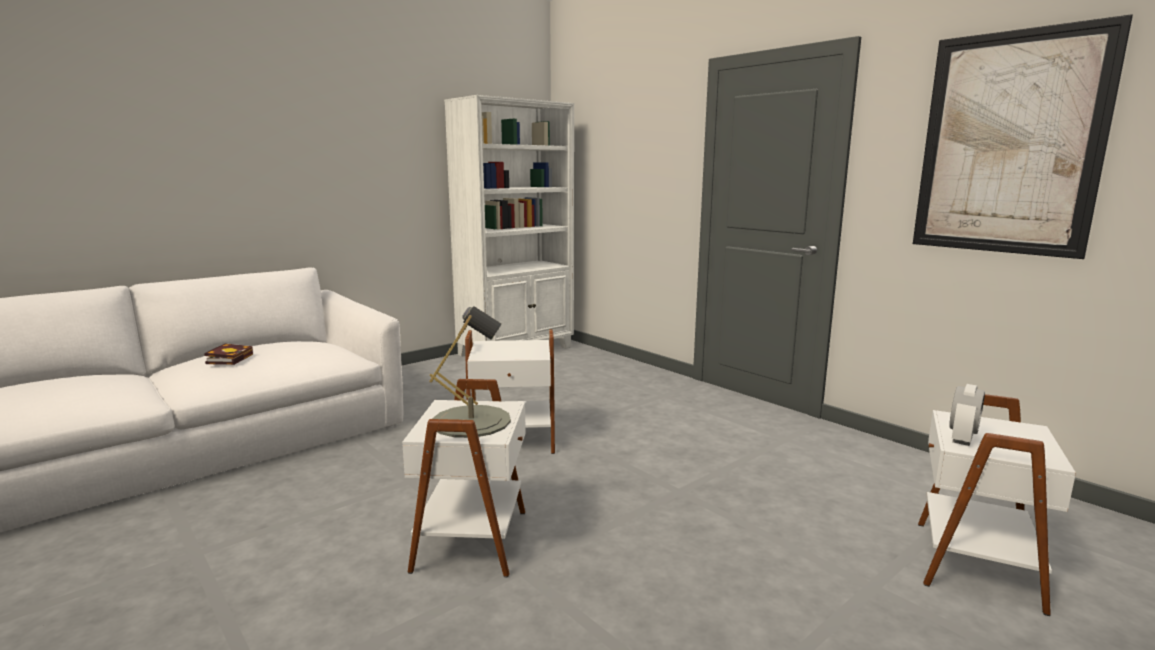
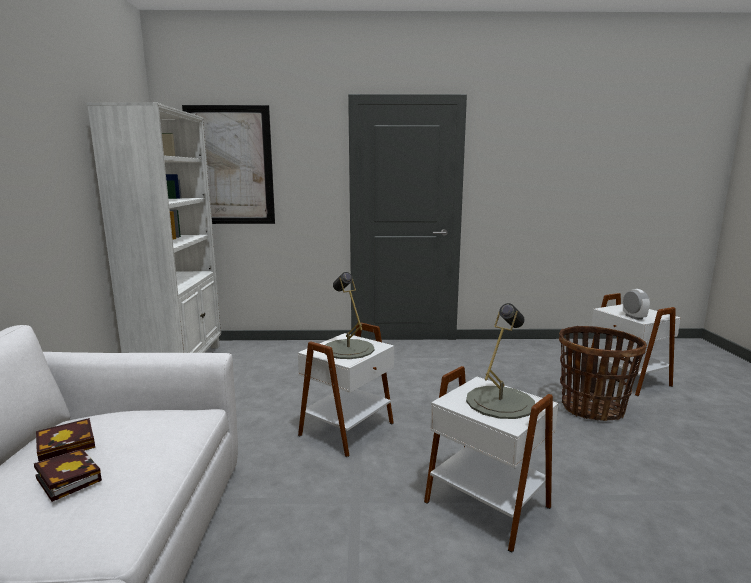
camera: 50 degrees left, 0 degrees up
picture [913,14,1133,259] -> picture moved to [182,105,275,224]
none -> book [36,418,95,462]
none -> grey table lamp [324,272,375,359]
none -> basket [559,326,647,421]

